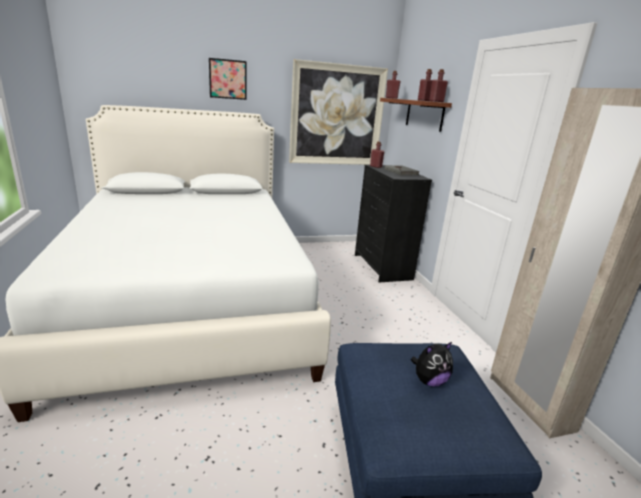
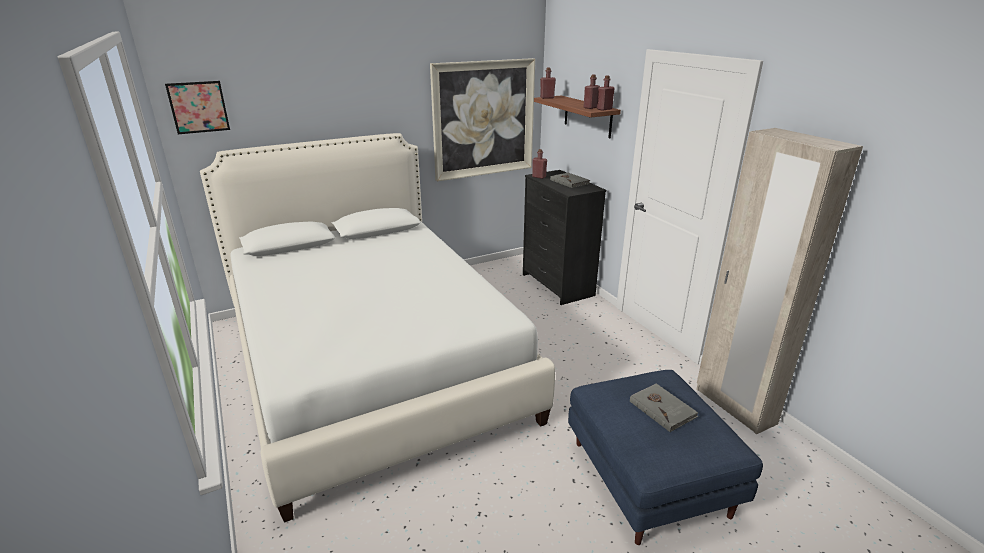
camera: 10 degrees left, 5 degrees up
picture [209,58,246,100] -> picture moved to [165,81,230,134]
plush toy [411,342,453,386] -> grey book [630,384,698,432]

